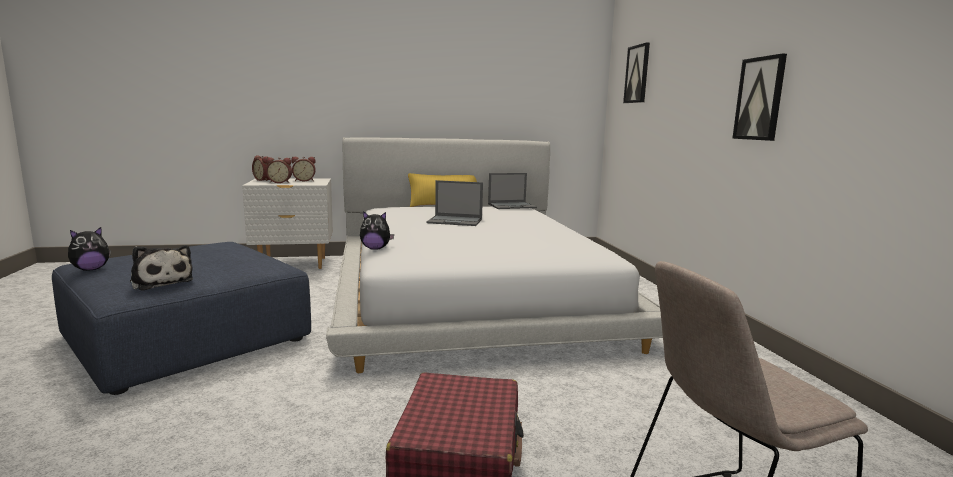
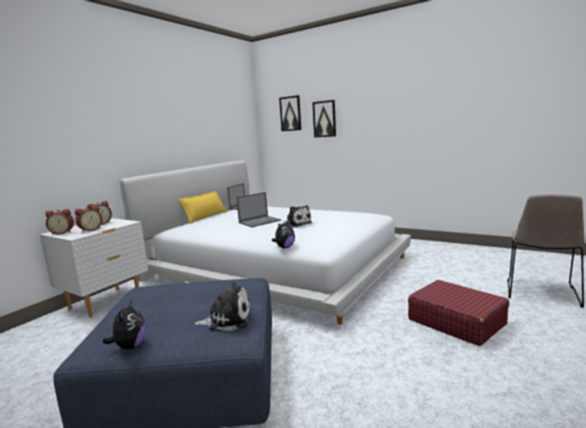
camera: 45 degrees left, 0 degrees up
picture [732,53,787,141] -> picture moved to [312,100,336,137]
none -> plush toy [284,205,312,228]

